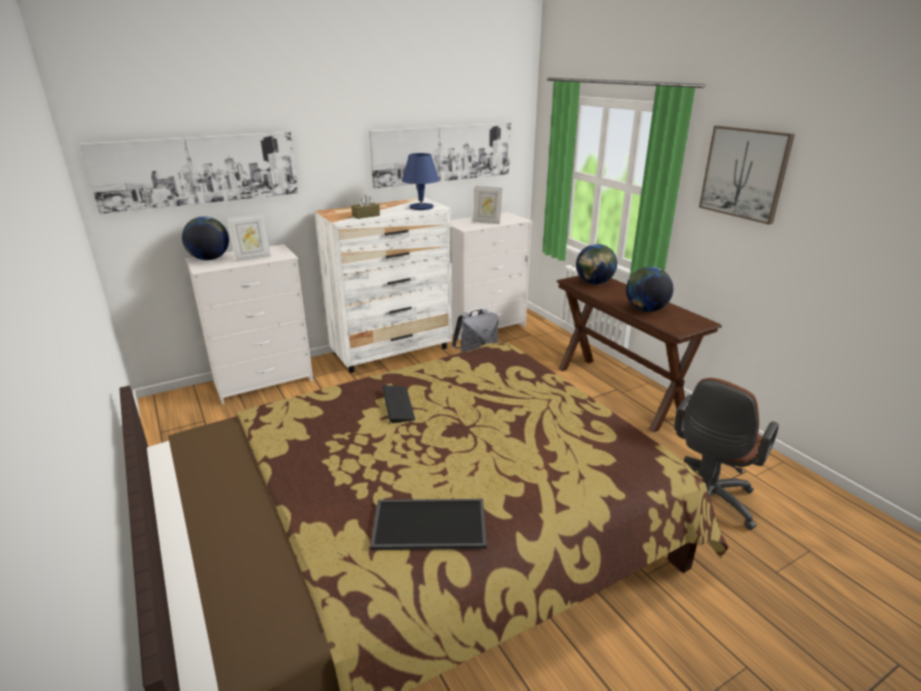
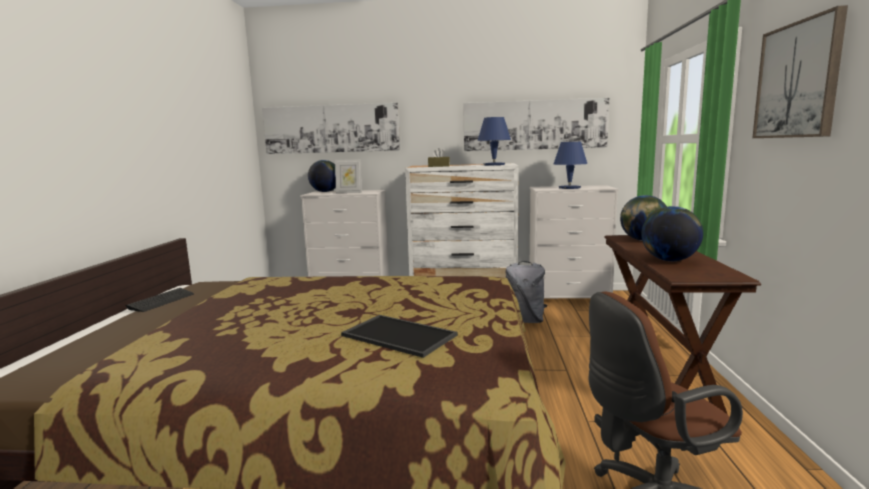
camera: 35 degrees right, 15 degrees down
tray [370,499,487,550] -> tray moved to [341,315,458,358]
keyboard [382,385,415,423] -> keyboard moved to [126,288,194,312]
picture frame [473,186,502,224] -> blue table lamp [554,142,587,189]

